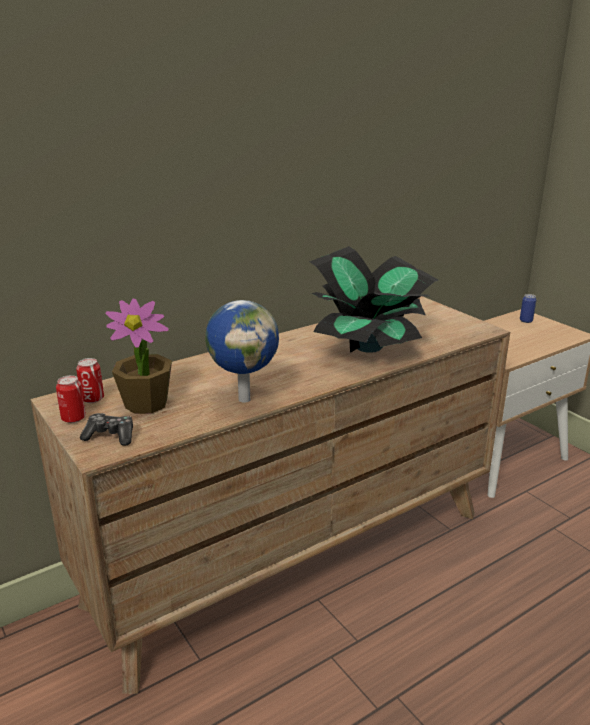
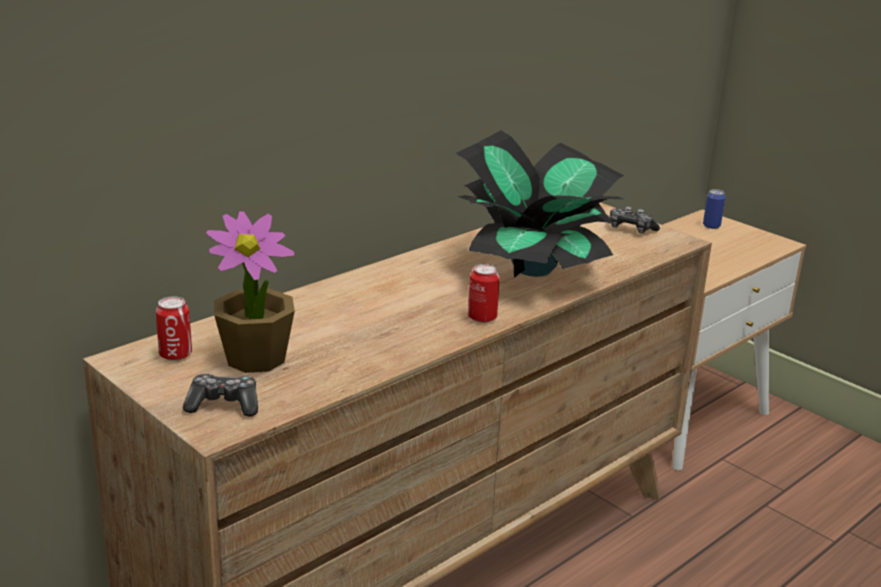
camera: 10 degrees left, 0 degrees up
can [56,375,86,423] -> can moved to [468,264,500,323]
globe [205,300,279,403] -> none
none -> game controller [610,206,660,234]

